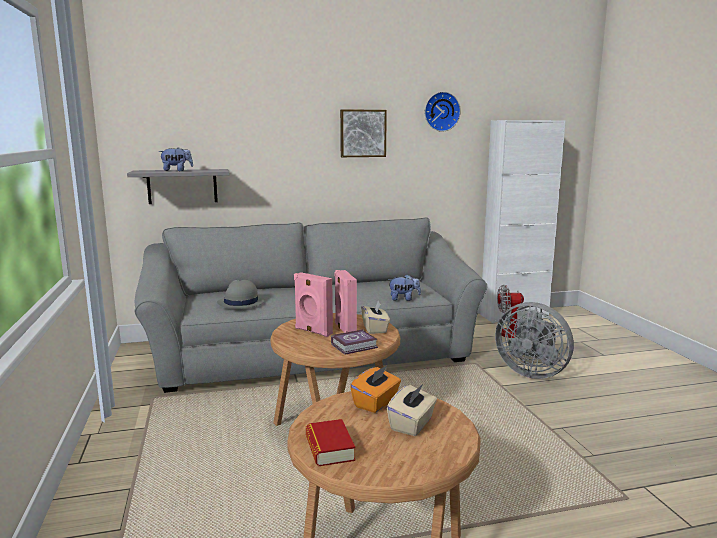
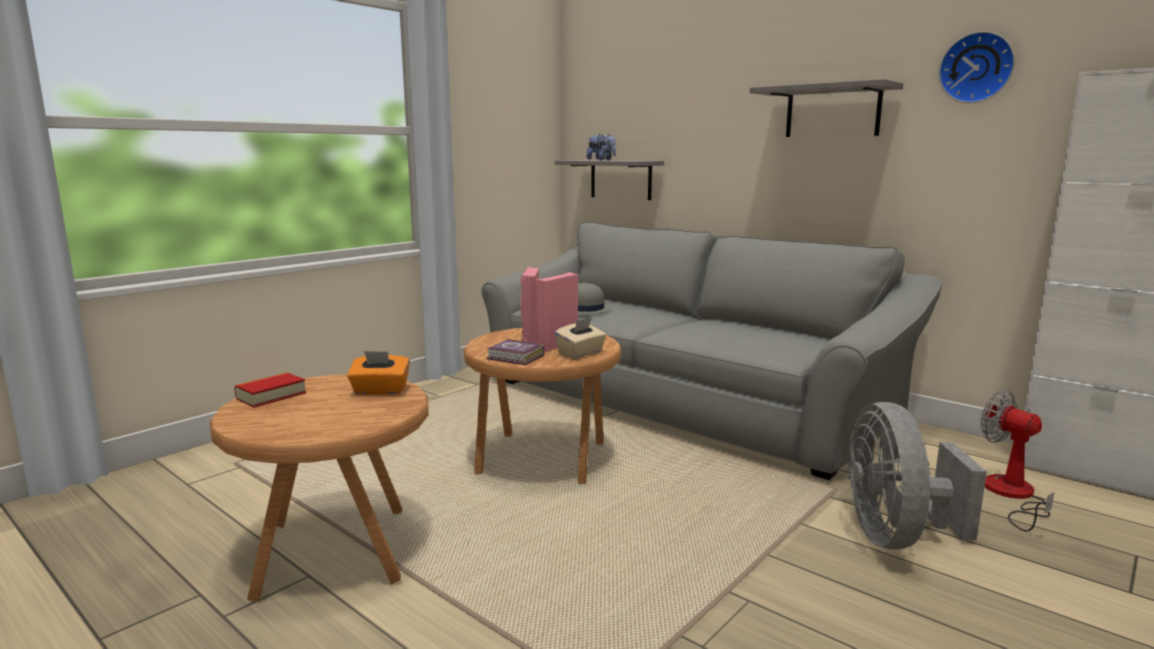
camera: 55 degrees right, 0 degrees up
picture [340,109,387,157] -> grey shelf [750,79,903,137]
beige tissue box [387,383,437,436] -> none
plush toy [388,274,421,301] -> none

